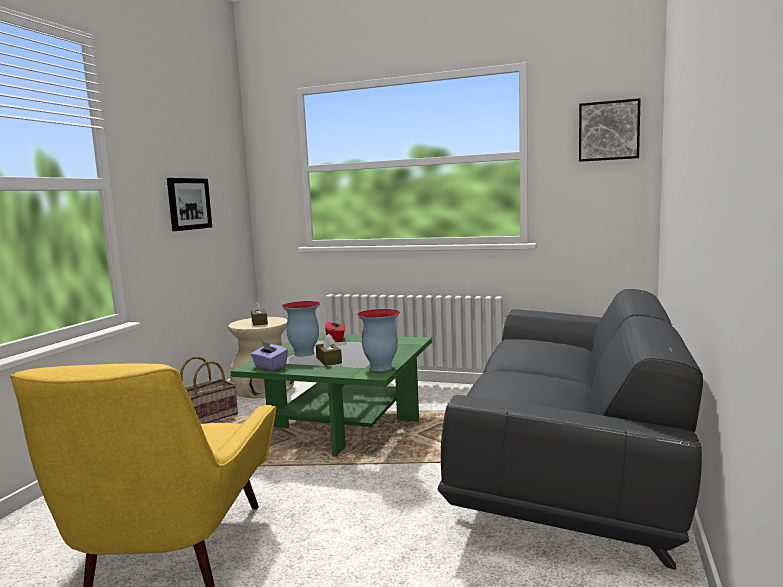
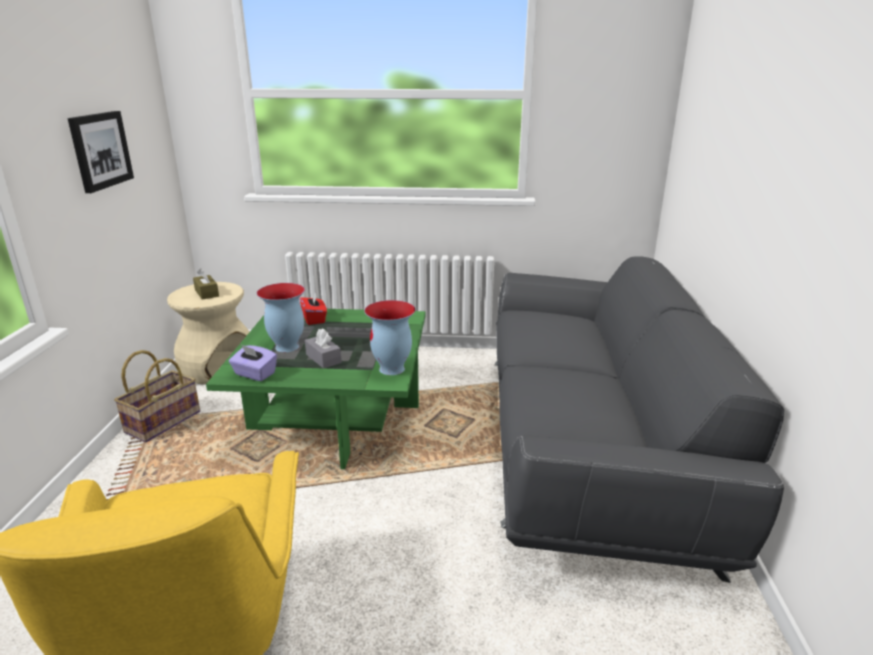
camera: 15 degrees left, 15 degrees up
brown tissue box [316,333,342,366] -> grey tissue box [305,329,342,369]
picture [579,98,641,162] -> none

